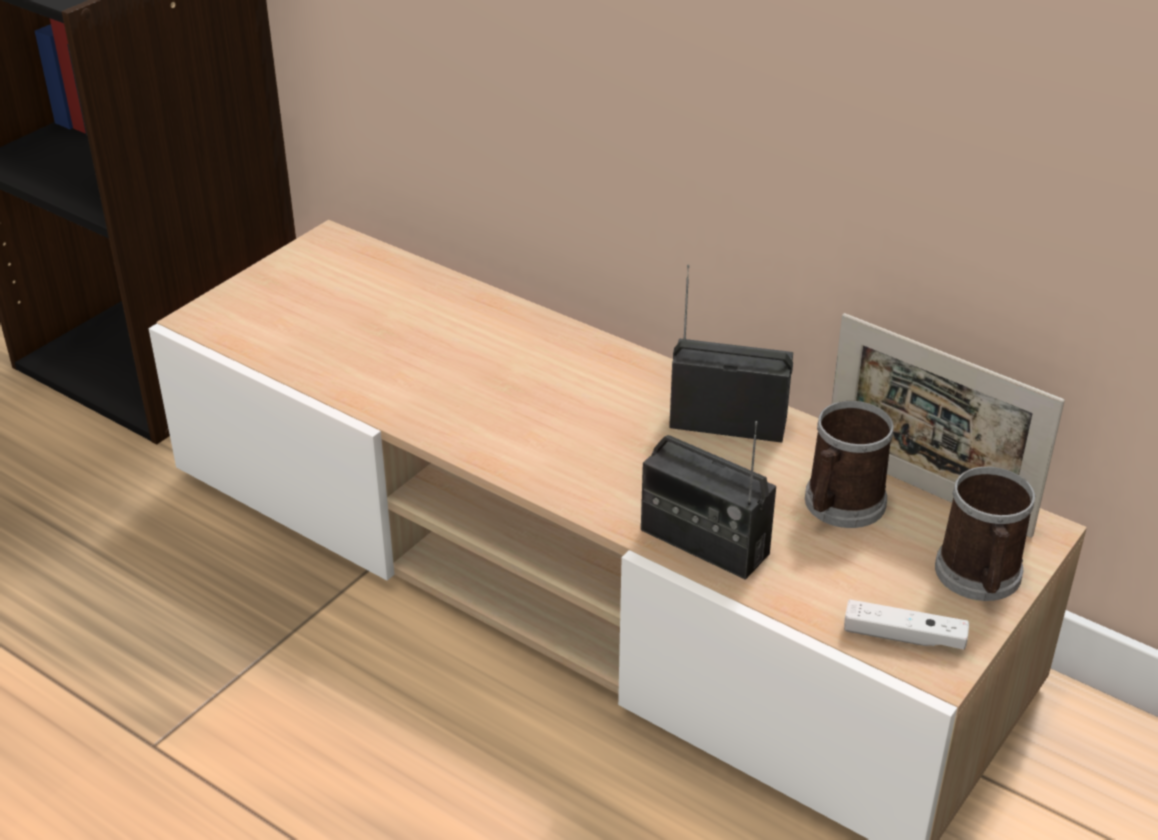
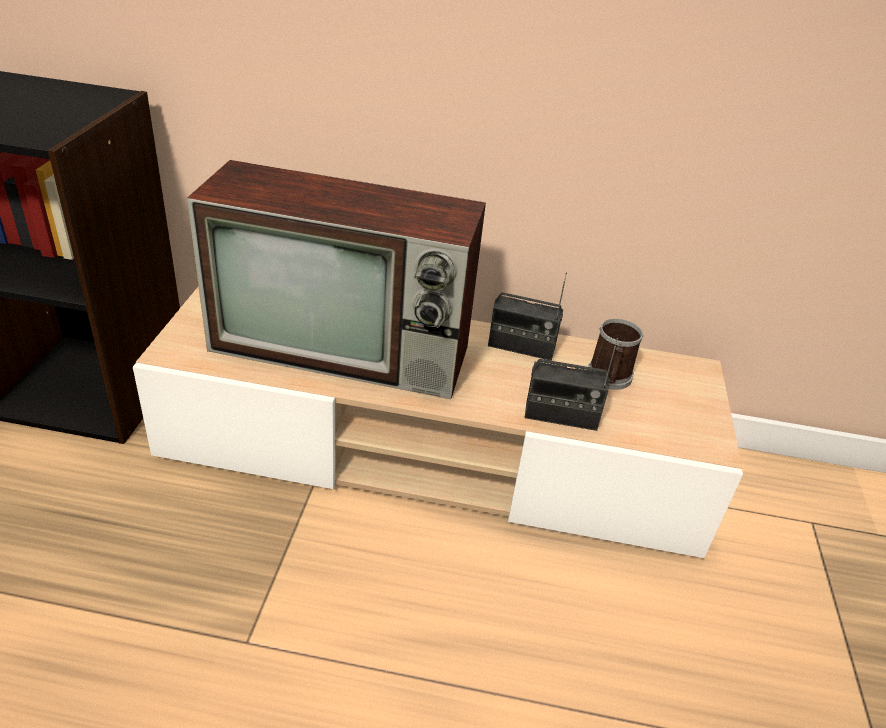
camera: 30 degrees left, 0 degrees up
radio [669,265,793,443] -> radio turned 150 degrees counterclockwise [488,273,567,361]
picture frame [831,313,1065,538] -> none
white game controller [844,599,969,650] -> none
mug [935,467,1035,601] -> none
none -> television [187,160,486,399]

